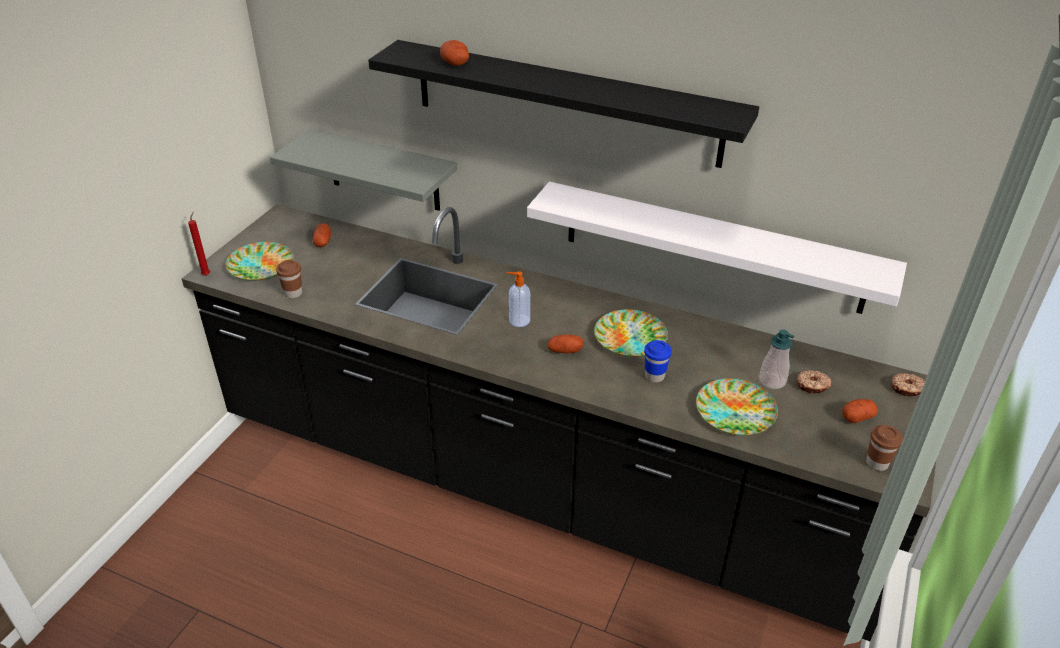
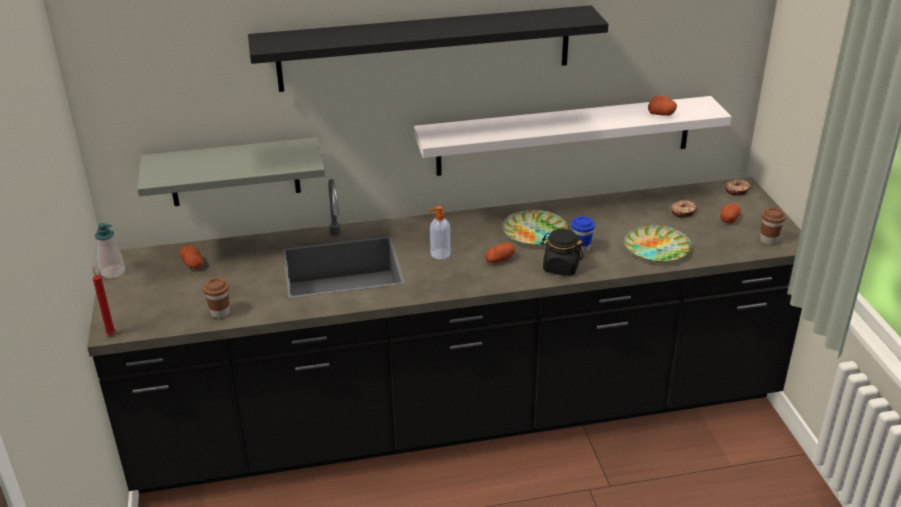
camera: 35 degrees left, 5 degrees down
plate [225,242,294,281] -> none
potato [440,40,469,66] -> potato moved to [648,96,677,116]
soap dispenser [759,329,795,389] -> soap dispenser moved to [95,223,125,278]
none -> black jar [541,229,583,276]

